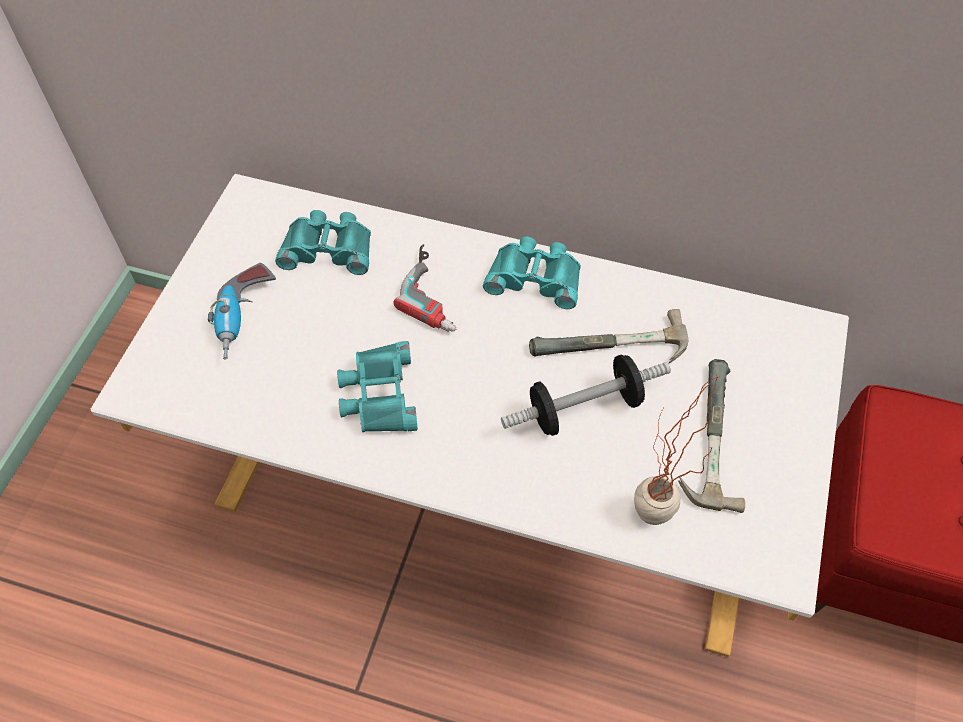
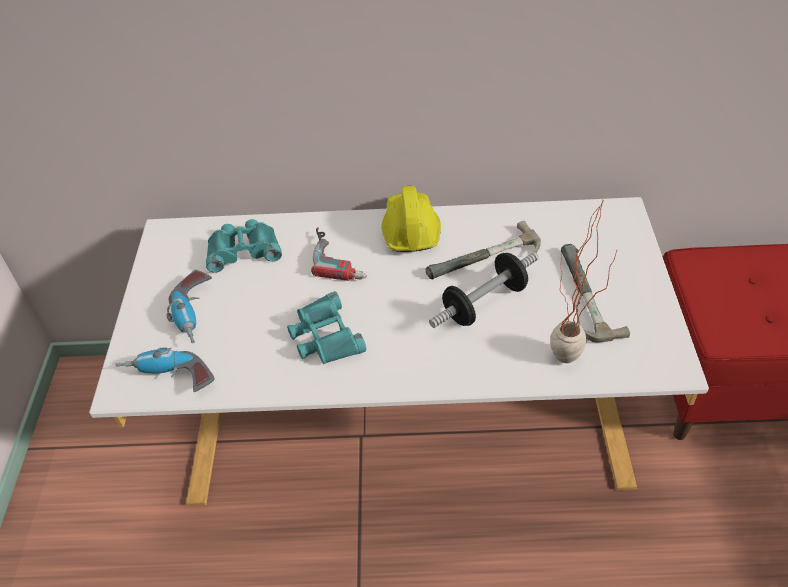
camera: 15 degrees left, 10 degrees down
turquoise binoculars [483,237,581,309] -> yellow hard hat [381,186,441,252]
none -> power drill [116,347,215,392]

